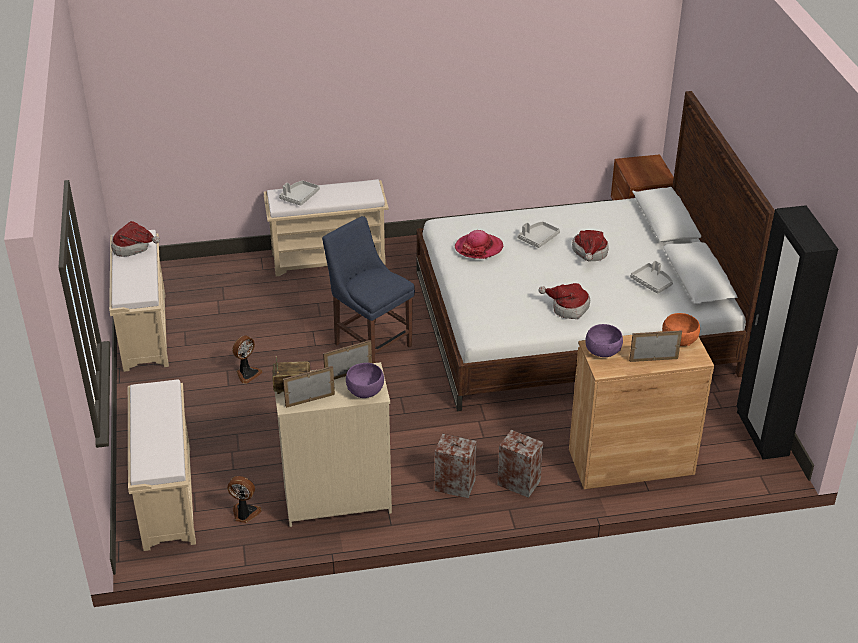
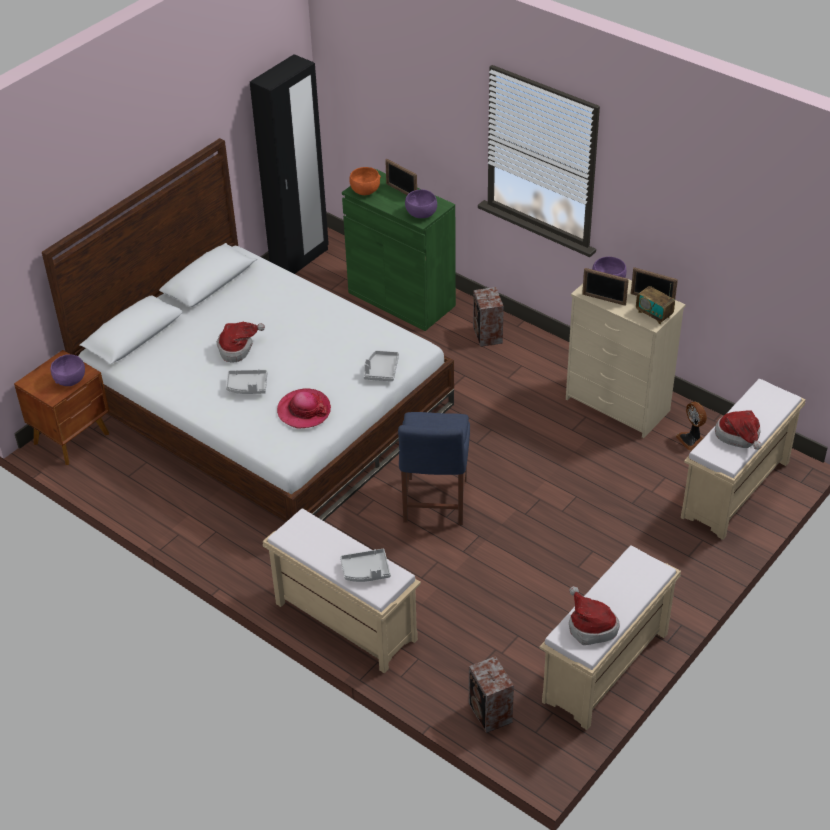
camera: 130 degrees left, 5 degrees up
fan [232,336,263,384] -> none
speaker [435,434,477,498] -> speaker moved to [469,656,514,733]
hat [539,283,590,319] -> hat moved to [715,410,762,450]
brown cabinet [569,331,714,489] -> green cabinet [342,169,456,331]
grey tray [630,260,673,294] -> grey tray moved to [364,351,399,381]
none -> purple bowl [50,354,85,386]

